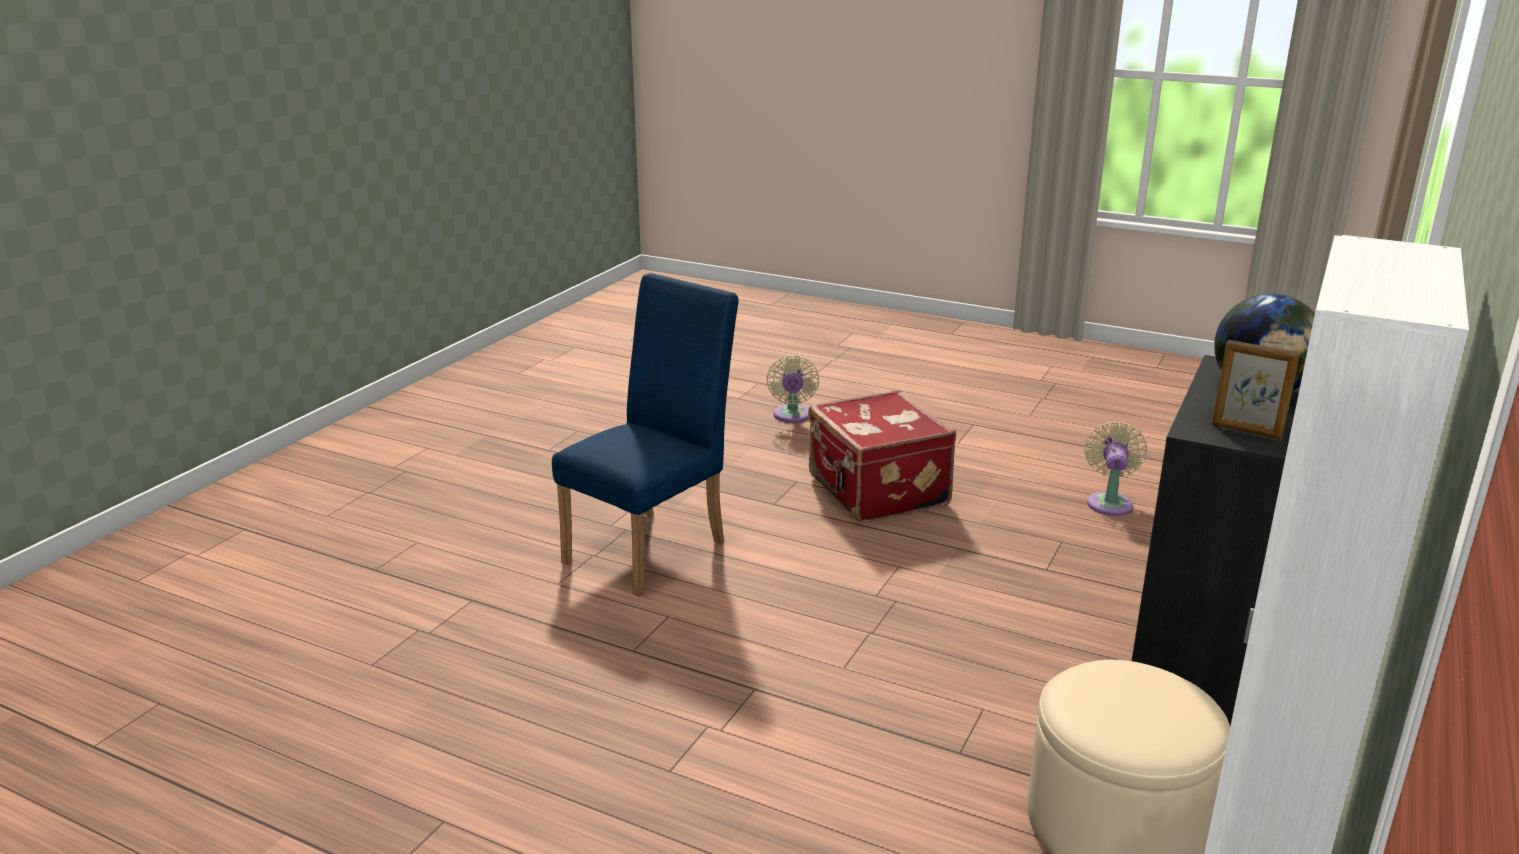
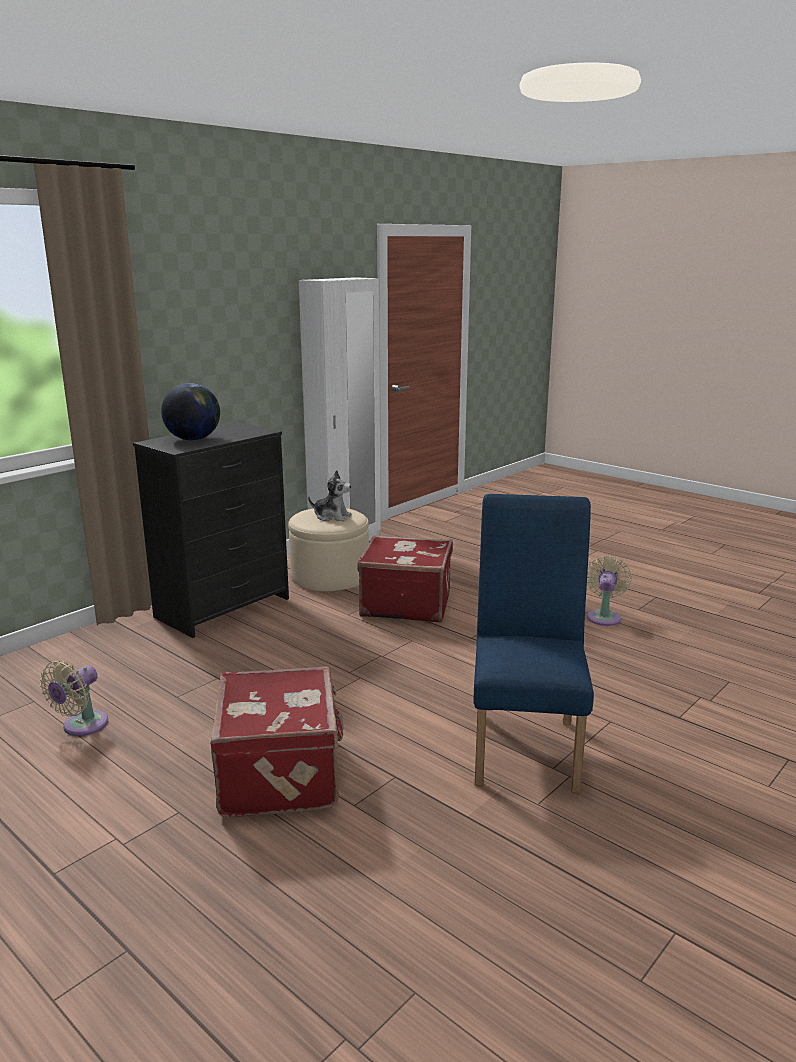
camera: 165 degrees left, 5 degrees down
blue chair [552,273,738,597] -> blue chair turned 135 degrees clockwise [474,494,594,793]
beige fan [766,355,819,423] -> beige fan moved to [587,556,632,626]
picture frame [1212,340,1300,439] -> none
none -> plush toy [308,470,352,522]
none -> red suitcase [357,535,453,622]

